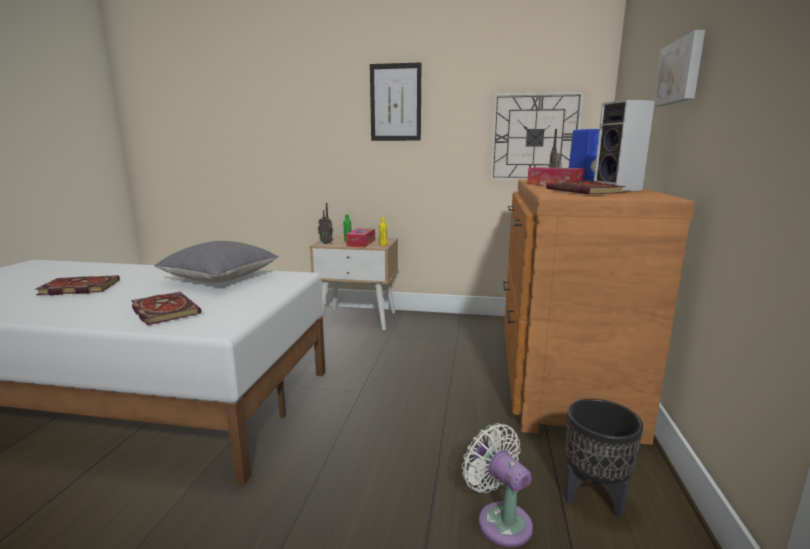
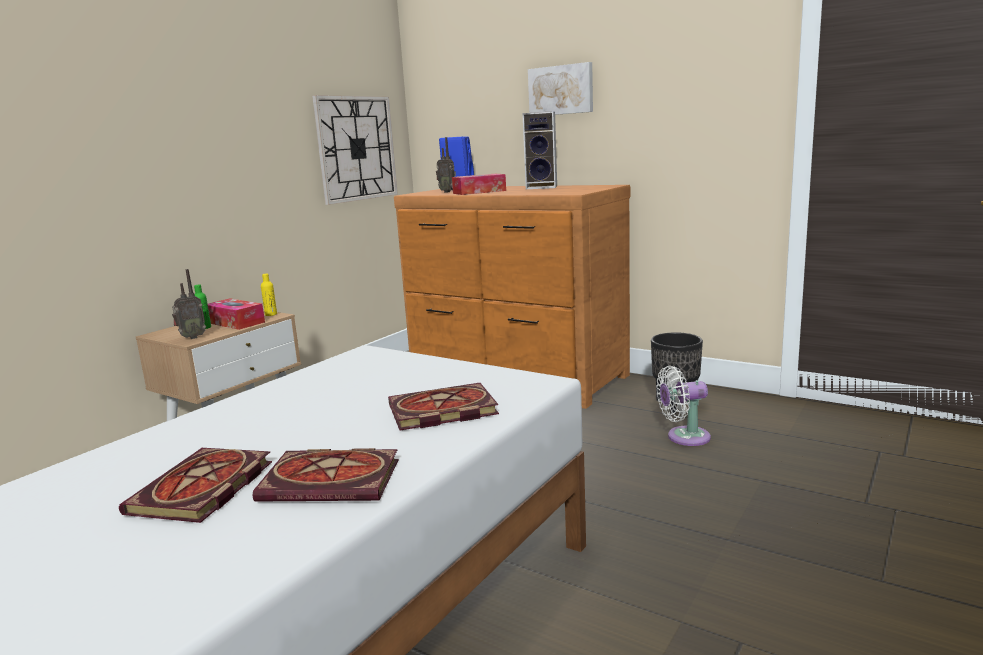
camera: 65 degrees left, 0 degrees up
grey pillow [154,241,279,283] -> none
picture [370,62,421,141] -> none
book [546,180,626,194] -> book moved to [253,448,398,502]

